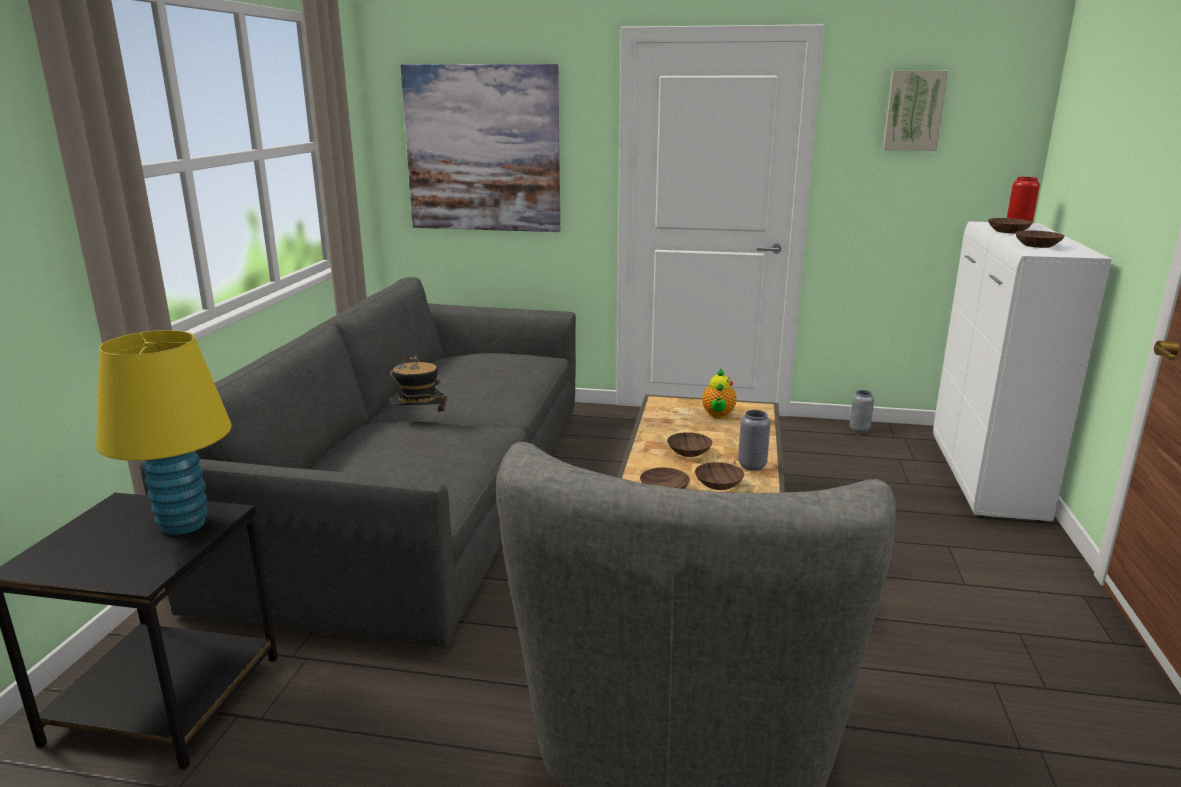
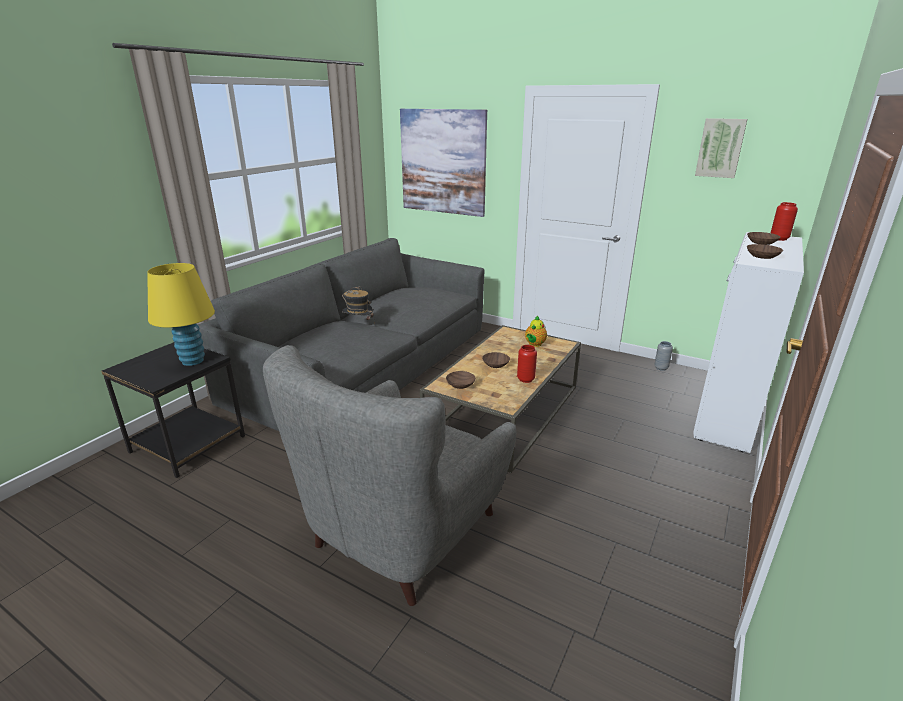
camera: 20 degrees right, 5 degrees up
brown bowl [695,462,744,490] -> none
grey vase [738,410,771,471] -> red vase [517,345,537,383]

